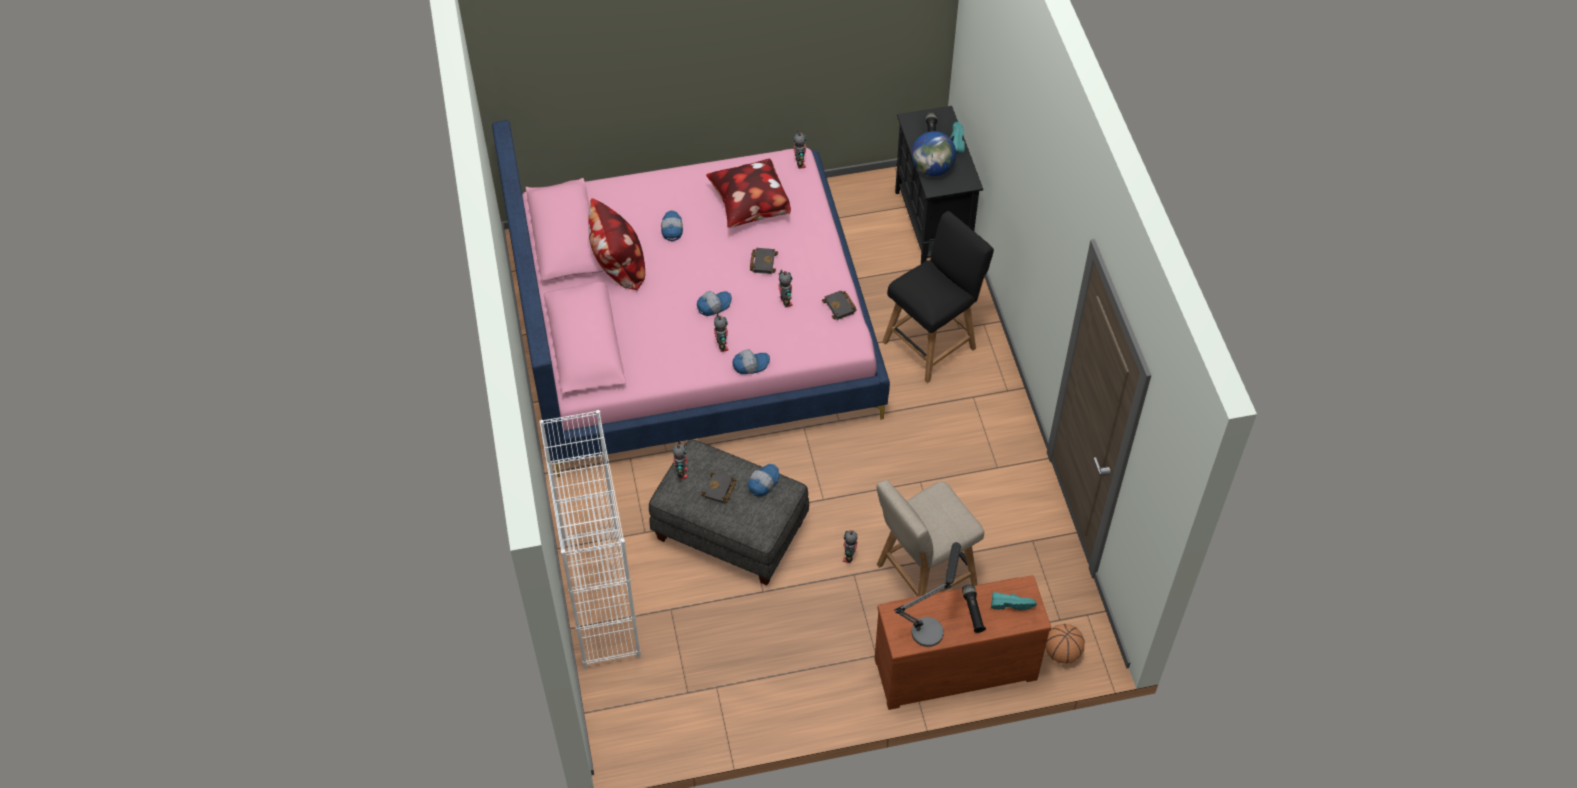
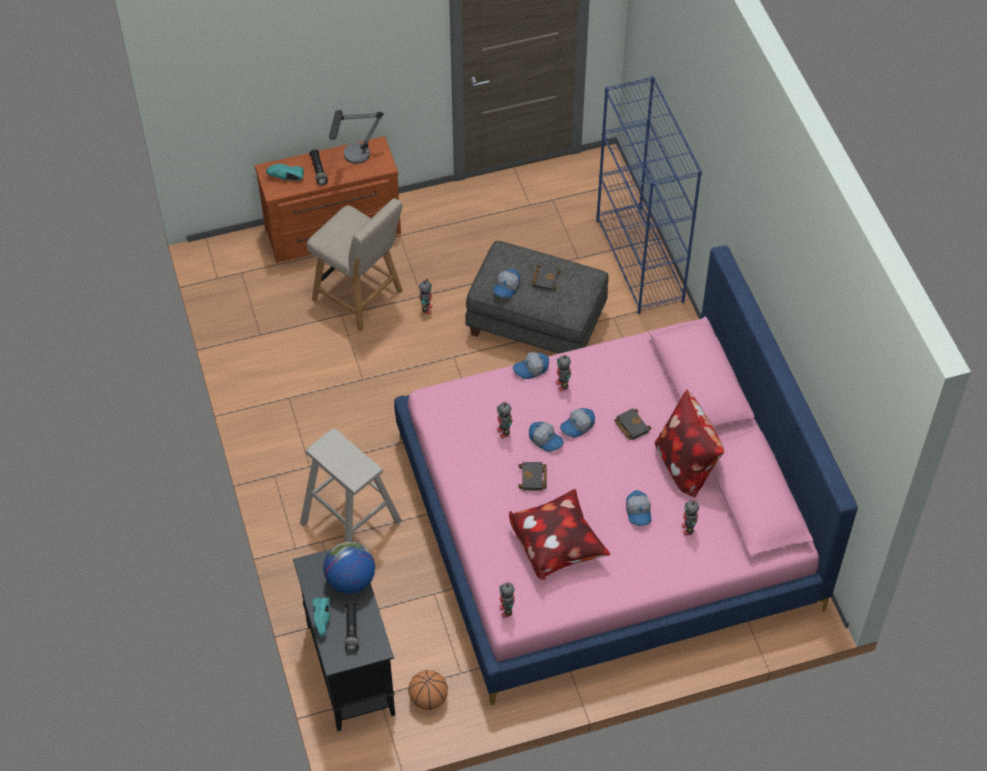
camera: 175 degrees right, 0 degrees up
white bookcase [539,410,641,669] -> blue bookcase [596,76,702,314]
toy robot [672,441,687,479] -> toy robot moved to [682,500,699,535]
black book [822,291,857,320] -> black book moved to [614,408,651,440]
beige chair [876,480,984,597] -> beige chair turned 75 degrees clockwise [307,198,403,331]
black chair [882,211,994,383] -> beige stool [300,428,402,542]
basketball [1045,624,1085,664] -> basketball moved to [408,670,448,710]
none -> cap [529,422,564,452]

